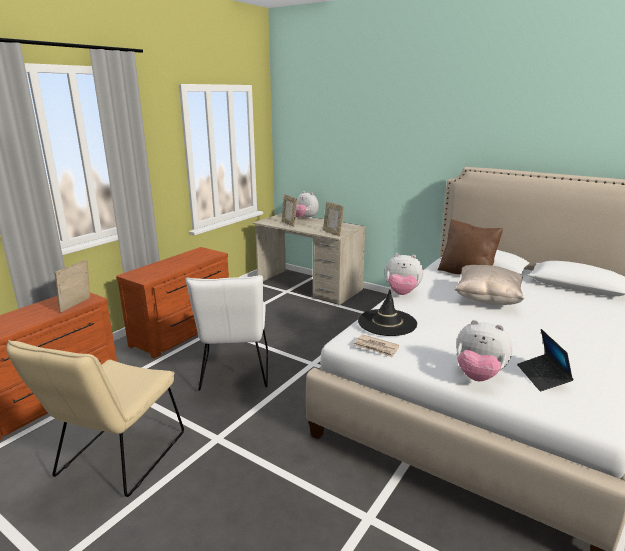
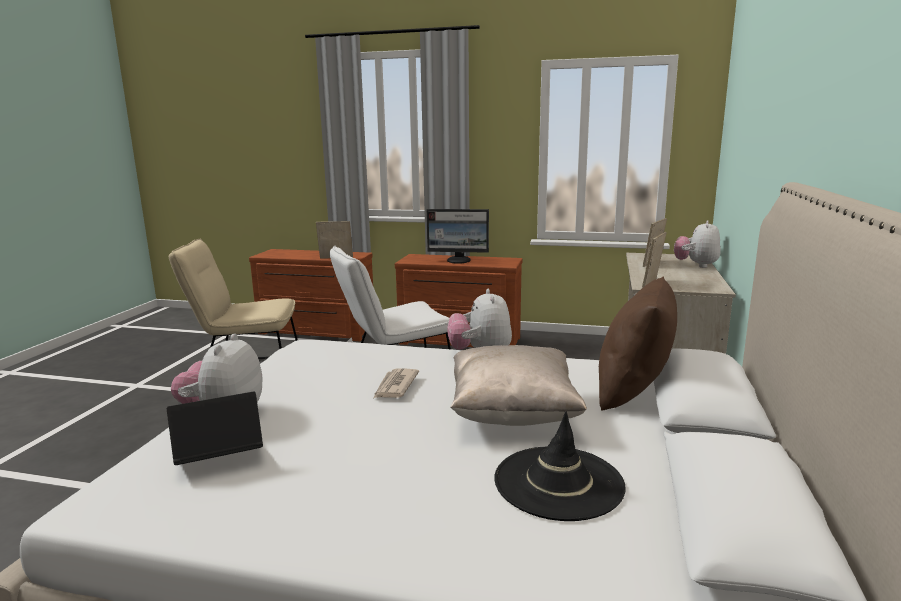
camera: 70 degrees right, 5 degrees down
newspaper [354,334,399,358] -> newspaper moved to [374,368,419,398]
black hat [358,289,417,336] -> black hat moved to [494,411,626,521]
none -> monitor [426,209,489,264]

